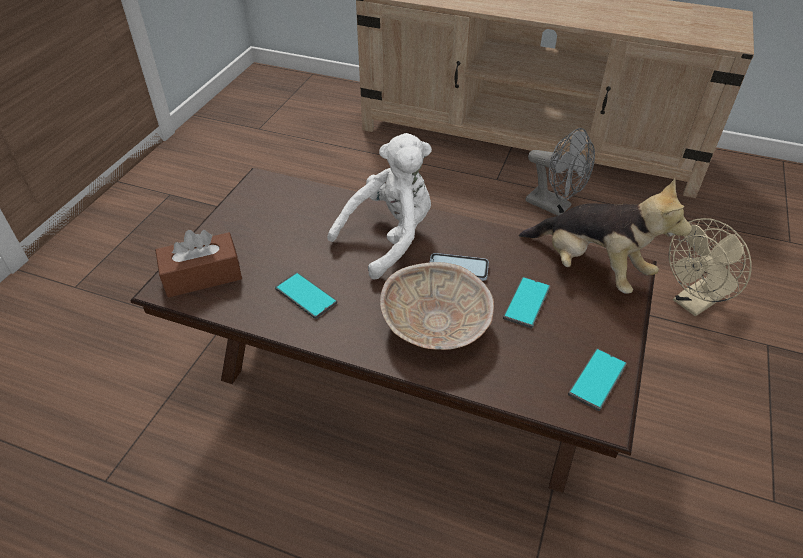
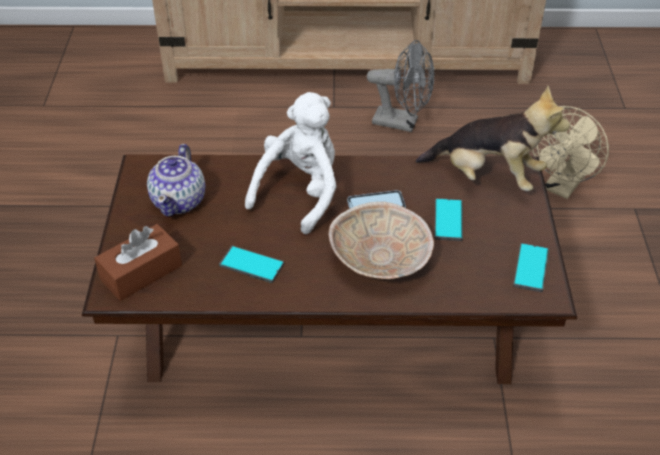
camera: 20 degrees left, 0 degrees up
none -> teapot [147,144,205,217]

